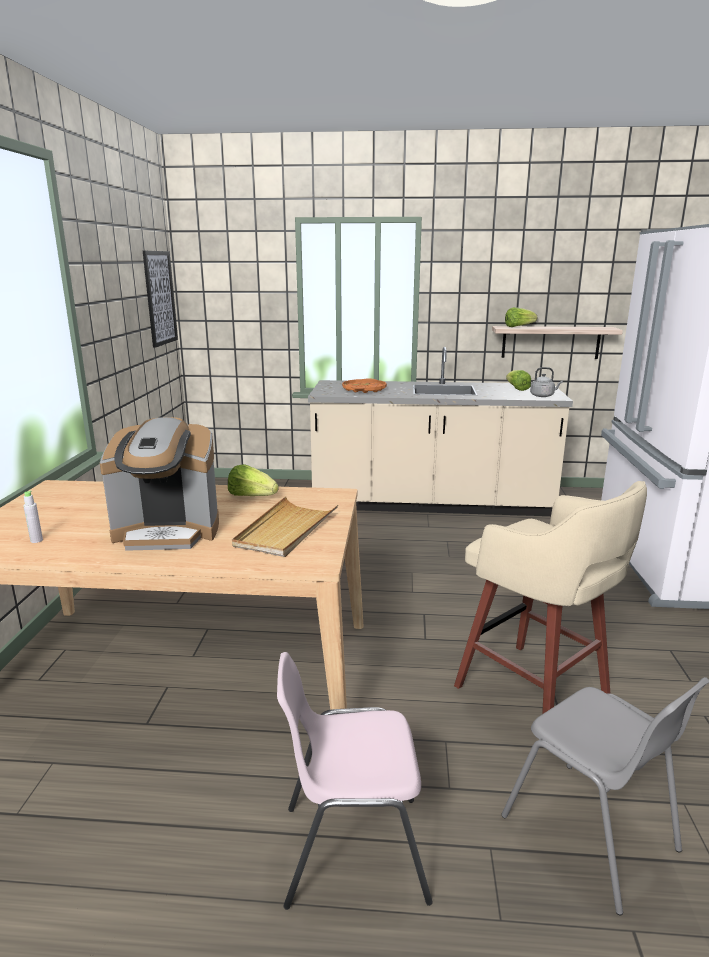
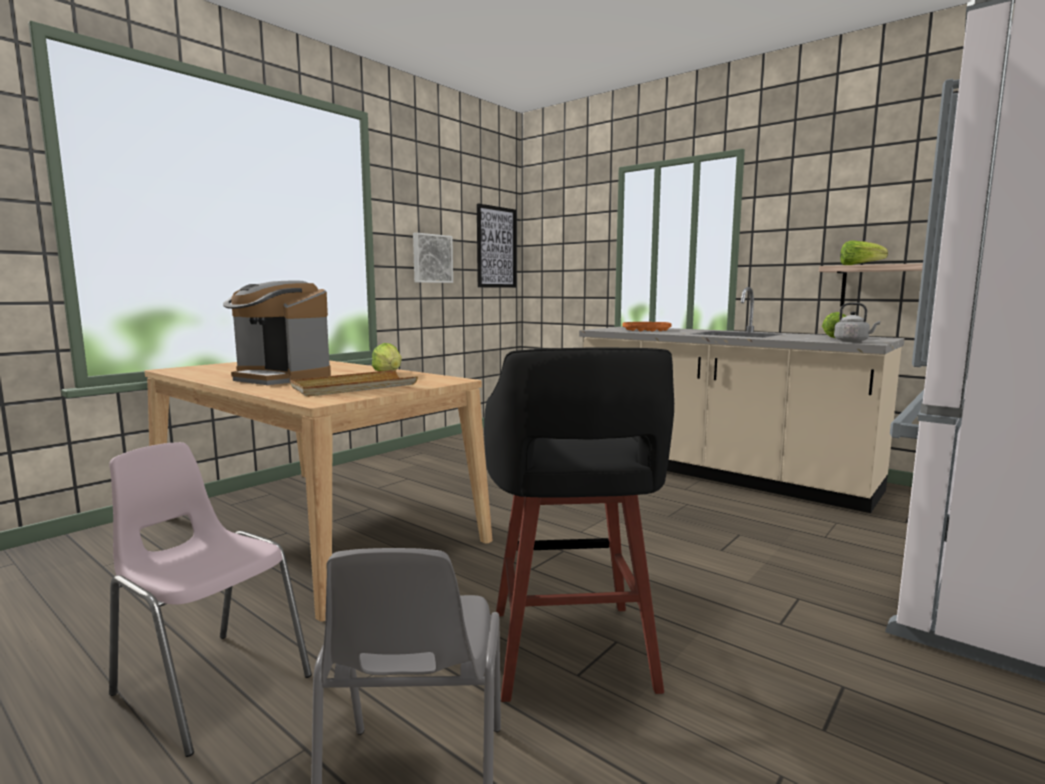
camera: 35 degrees right, 10 degrees down
grey bottle [23,491,43,543] -> none
beige stool [454,481,647,714] -> black stool [484,347,674,702]
none -> picture [413,233,453,283]

